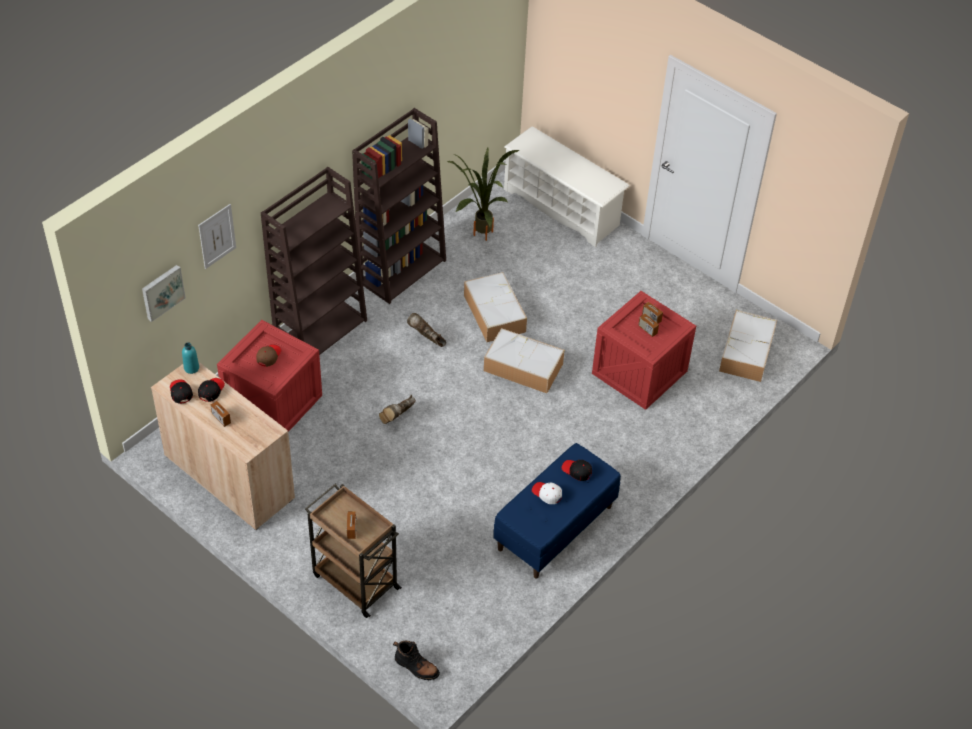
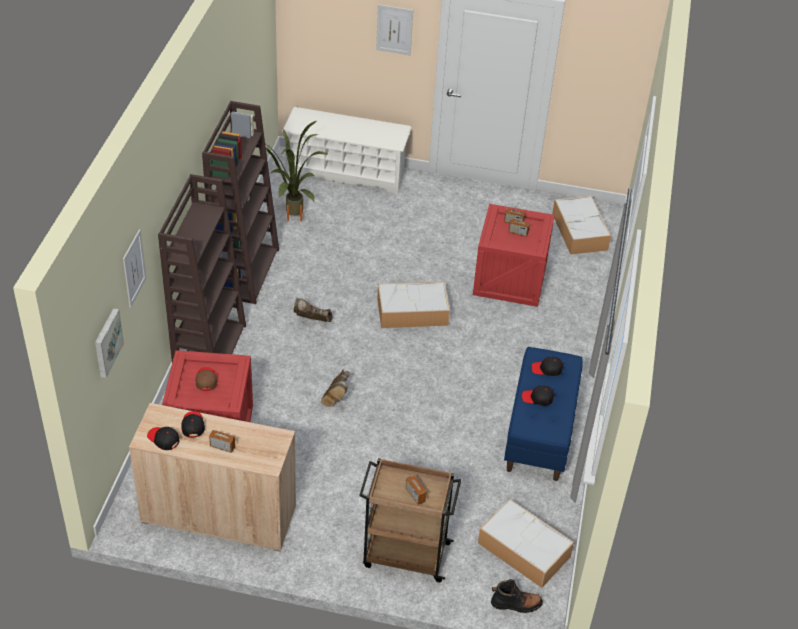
camera: 30 degrees left, 5 degrees down
turquoise bottle [182,342,199,374] -> none
storage box [464,272,527,342] -> storage box moved to [478,499,574,588]
white cap [532,482,562,504] -> black cap [522,385,554,406]
none -> picture [376,4,413,55]

